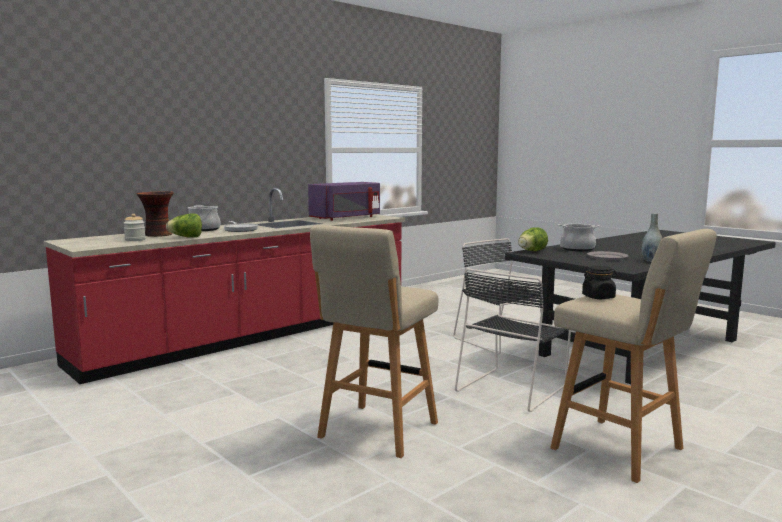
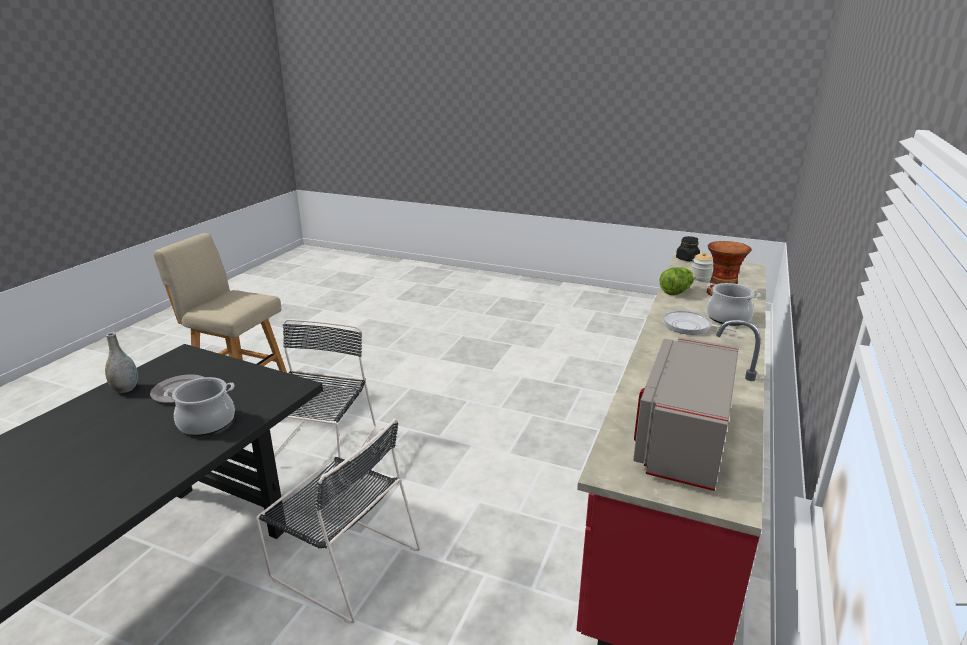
camera: 155 degrees right, 15 degrees up
purple microwave [308,182,380,221] -> grey microwave [633,337,739,491]
beige stool [310,225,438,458] -> none
lettuce [518,227,548,251] -> none
black jar [582,266,617,299] -> black jar moved to [676,236,700,261]

